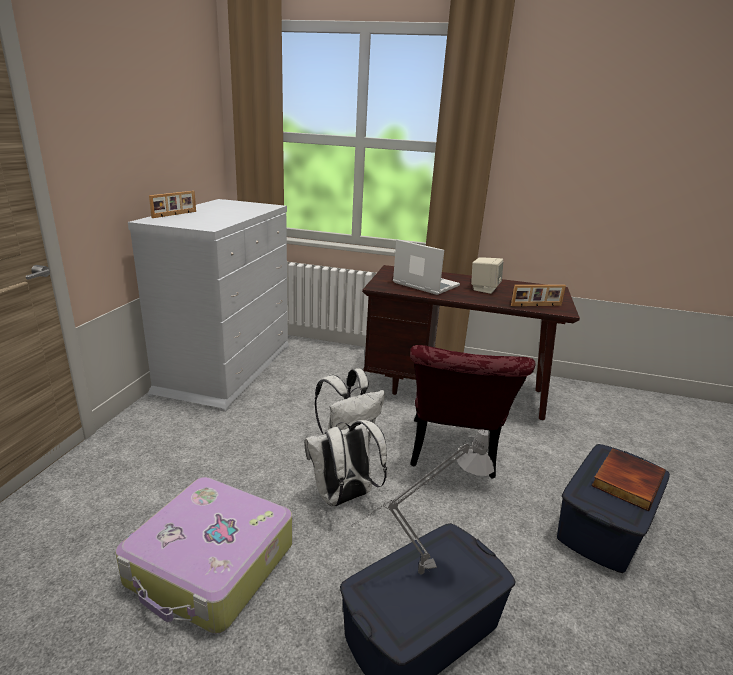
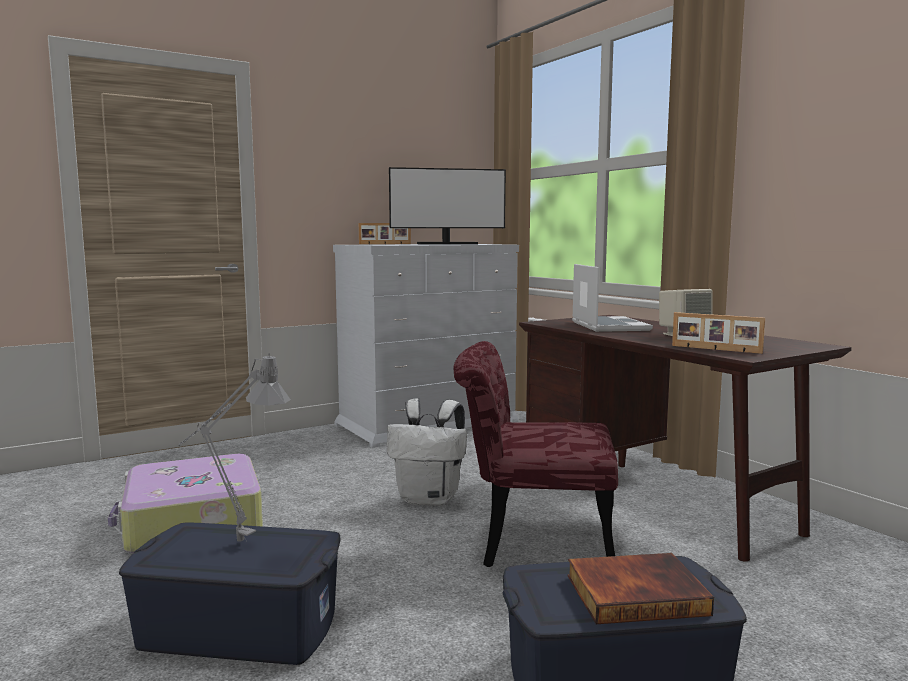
camera: 45 degrees right, 15 degrees down
white backpack [304,420,387,506] -> none
red chair [410,345,536,479] -> red chair turned 45 degrees clockwise [453,341,618,567]
none -> monitor [389,167,506,245]

